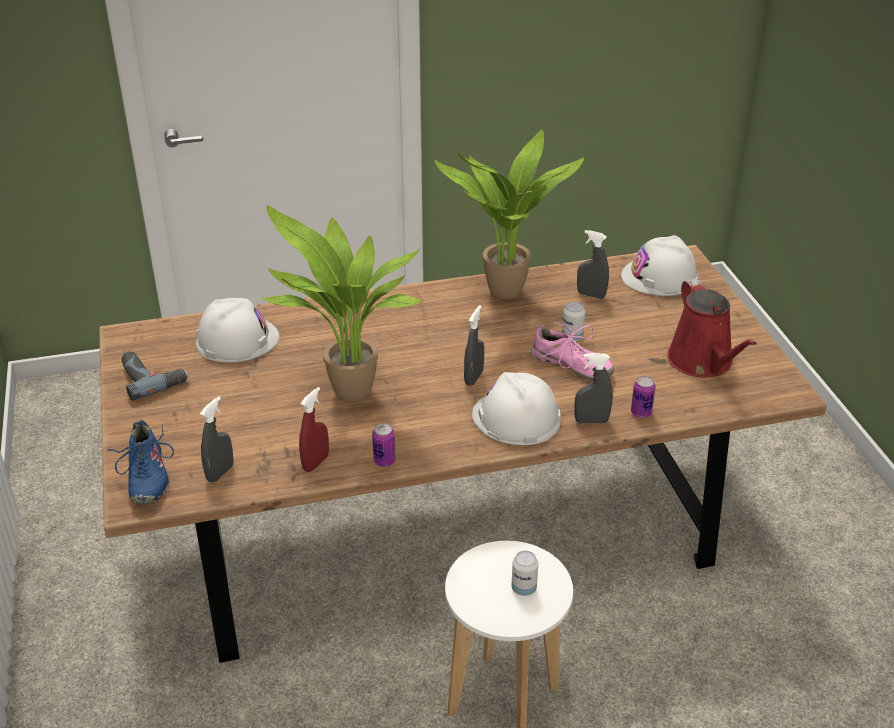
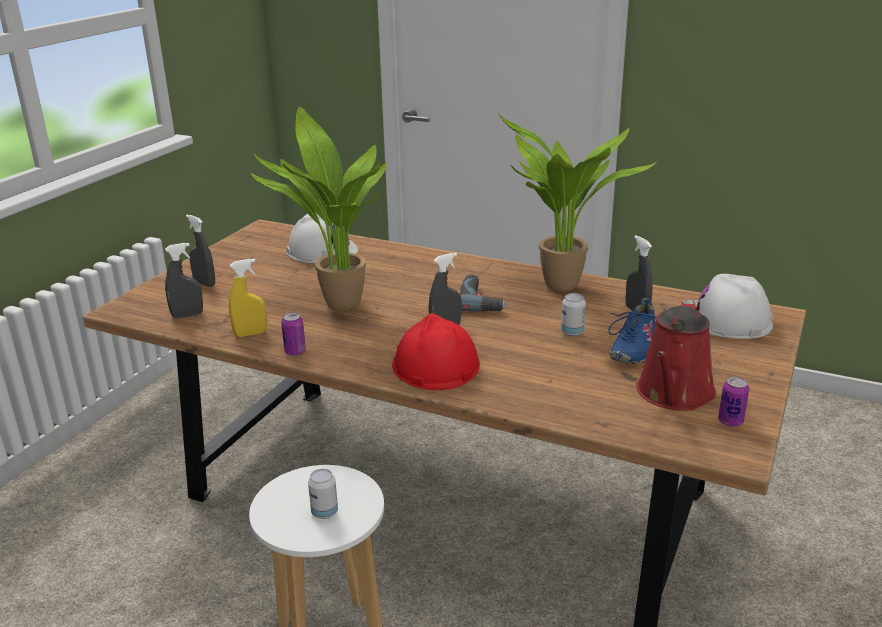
camera: 40 degrees right, 10 degrees down
blue shoe [108,419,174,505] -> blue shoe moved to [609,298,666,364]
power drill [121,352,189,401] -> power drill moved to [460,274,506,312]
red spray bottle [299,387,329,472] -> yellow spray bottle [229,259,267,337]
white hard hat [472,372,561,445] -> red hard hat [392,313,480,390]
pink shoe [531,322,614,380] -> none
grey spray bottle [574,353,613,424] -> grey spray bottle moved to [186,215,215,287]
can [631,376,656,418] -> can moved to [718,376,749,427]

